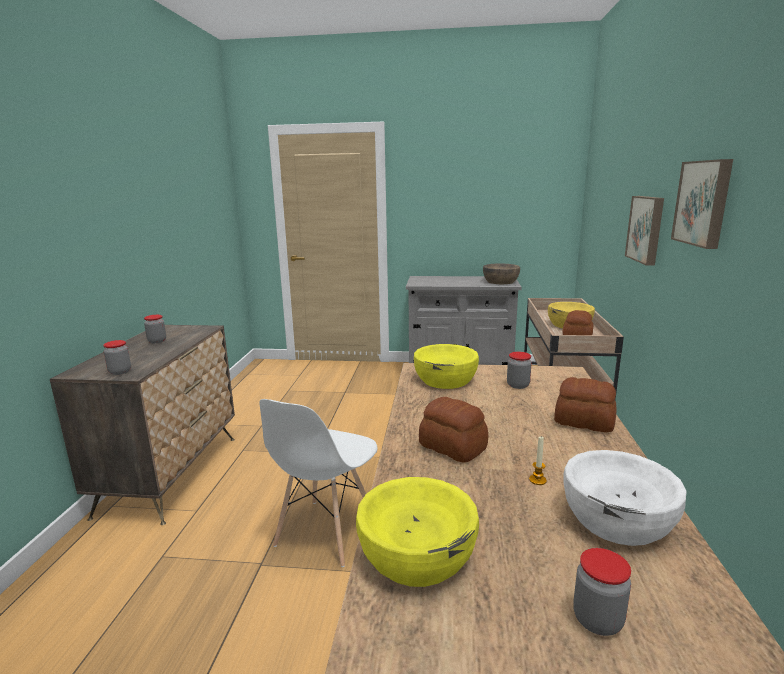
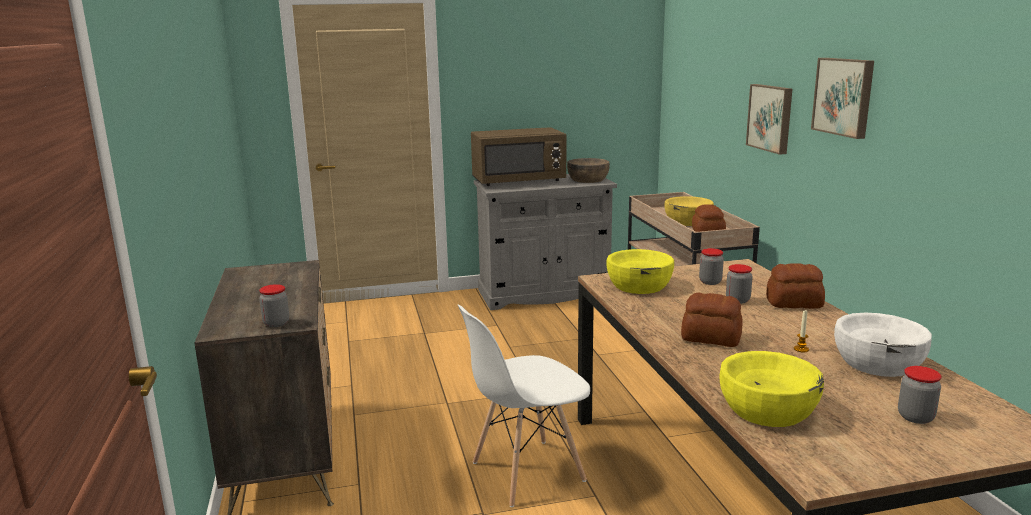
camera: 20 degrees left, 0 degrees up
jar [144,315,166,343] -> jar moved to [726,264,753,304]
white chair [259,399,378,567] -> white chair turned 60 degrees clockwise [458,305,590,507]
none -> brown microwave [471,127,566,186]

